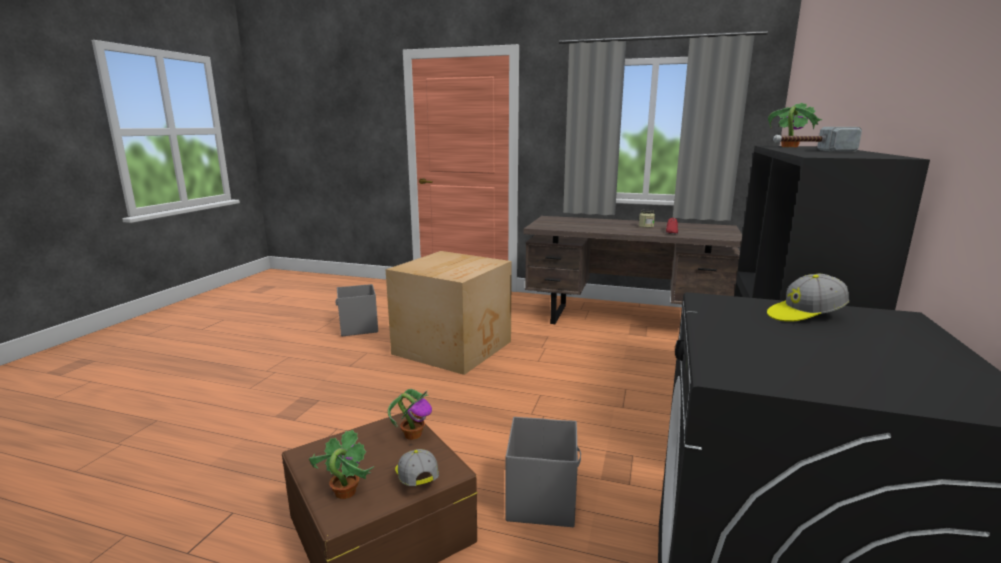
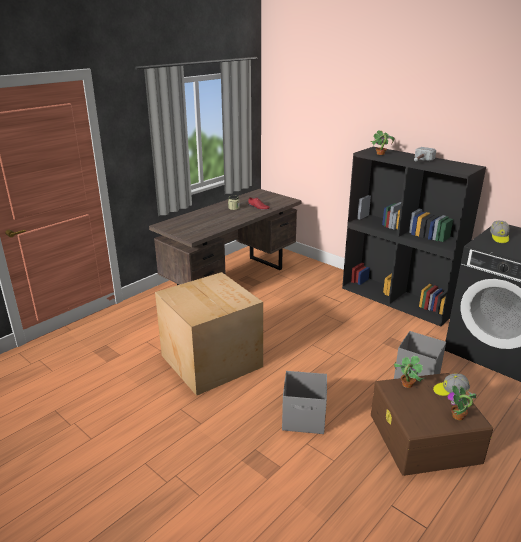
camera: 65 degrees left, 10 degrees up
grey storage box [335,284,378,336] -> grey storage box moved to [282,371,327,434]

